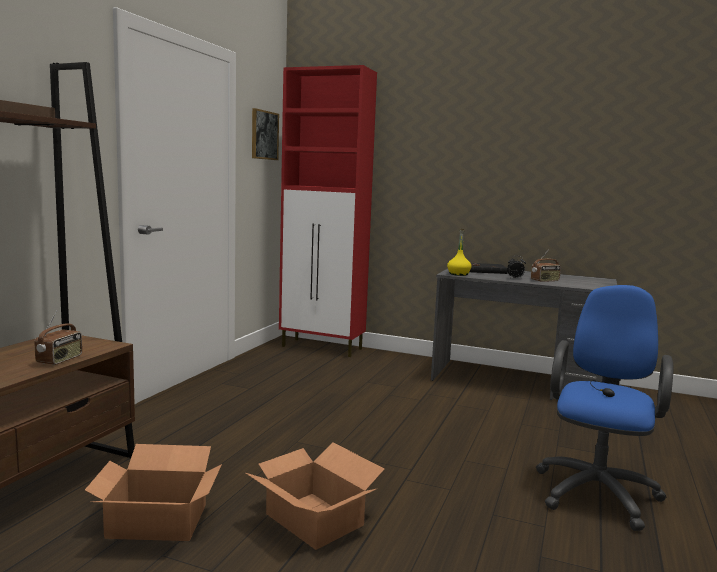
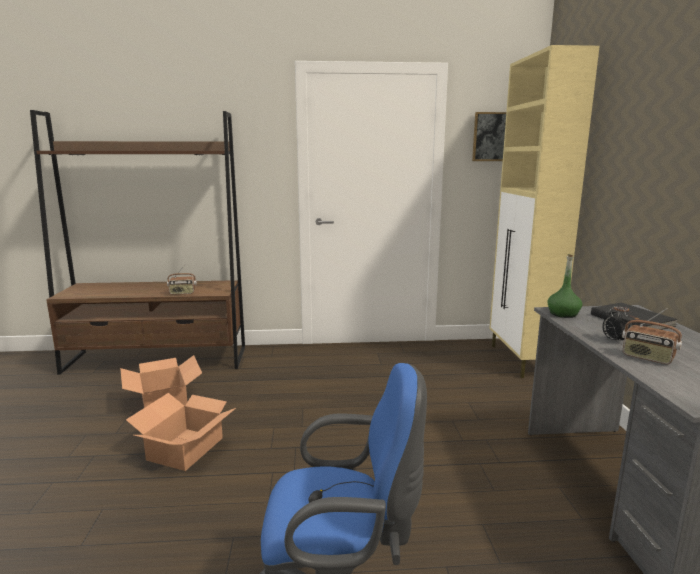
camera: 65 degrees right, 5 degrees up
red cabinet [279,65,377,357] -> beige cabinet [489,45,600,378]
yellow bottle [447,229,471,276] -> green bottle [547,254,582,318]

